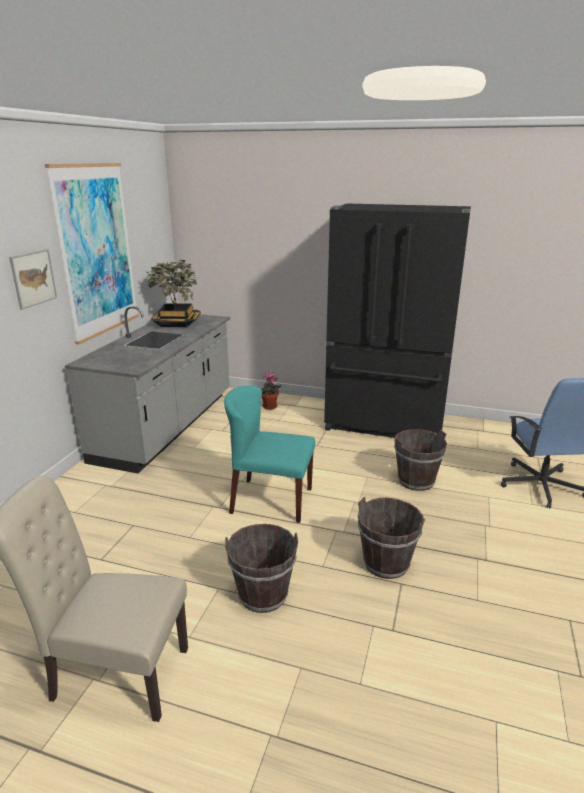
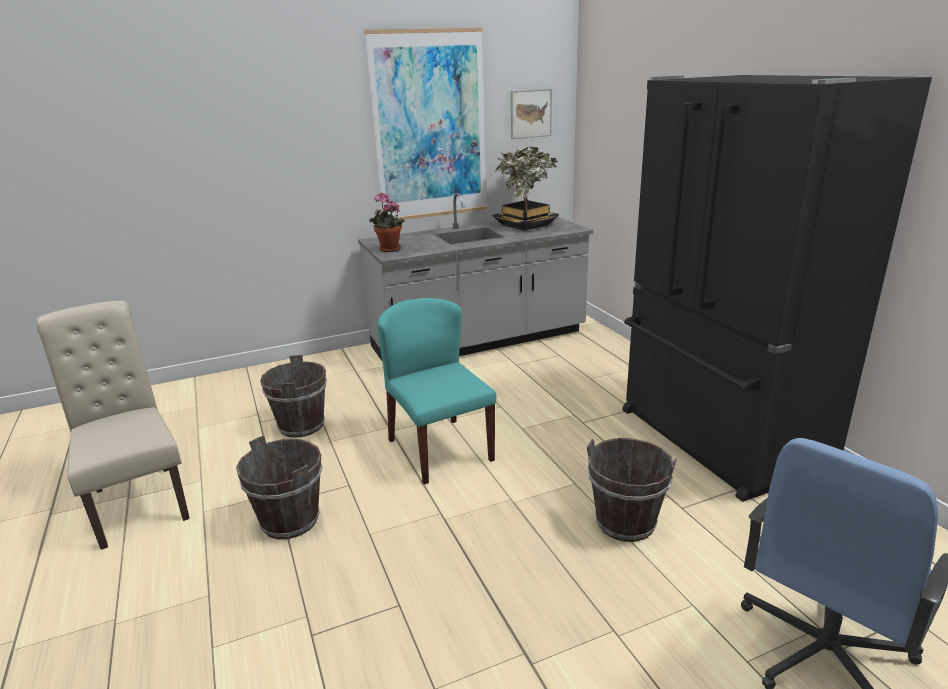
camera: 50 degrees right, 0 degrees up
picture [9,249,57,310] -> picture moved to [511,89,552,139]
potted plant [261,371,281,409] -> potted plant moved to [369,192,405,252]
brown bucket [358,497,425,579] -> brown bucket moved to [260,355,327,438]

